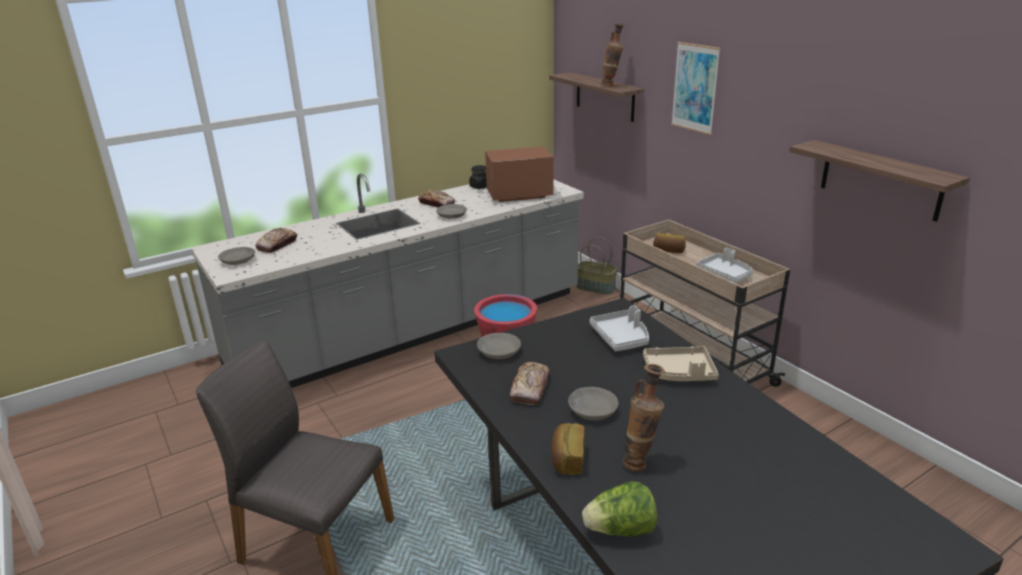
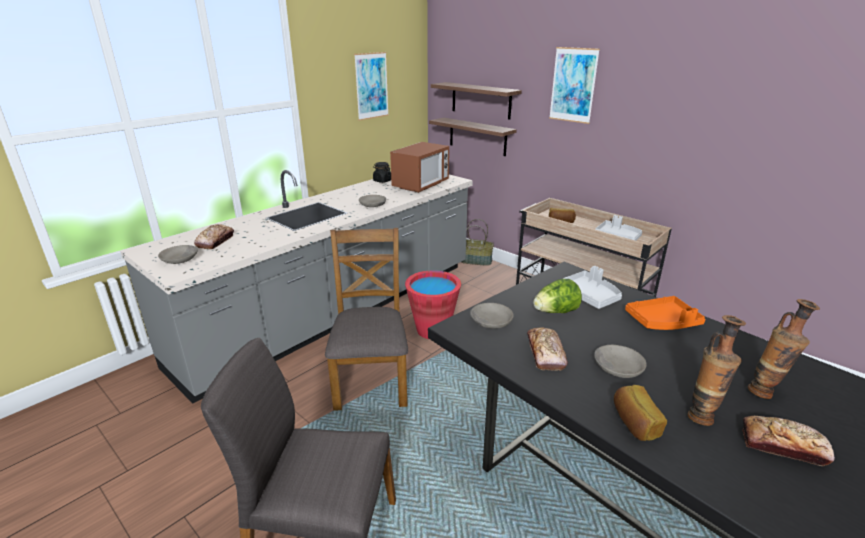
camera: 15 degrees left, 0 degrees up
bread [418,190,455,208] -> bread moved to [742,416,835,466]
microwave [485,146,553,202] -> microwave turned 150 degrees clockwise [390,142,449,193]
lettuce [582,481,657,537] -> lettuce moved to [533,279,582,313]
vase [601,23,625,86] -> vase moved to [748,299,820,399]
beige tray [643,346,719,381] -> orange tray [625,296,706,330]
shelf [789,140,970,222] -> shelf moved to [429,118,517,156]
none -> brown chair [325,228,408,411]
none -> picture [354,52,389,121]

